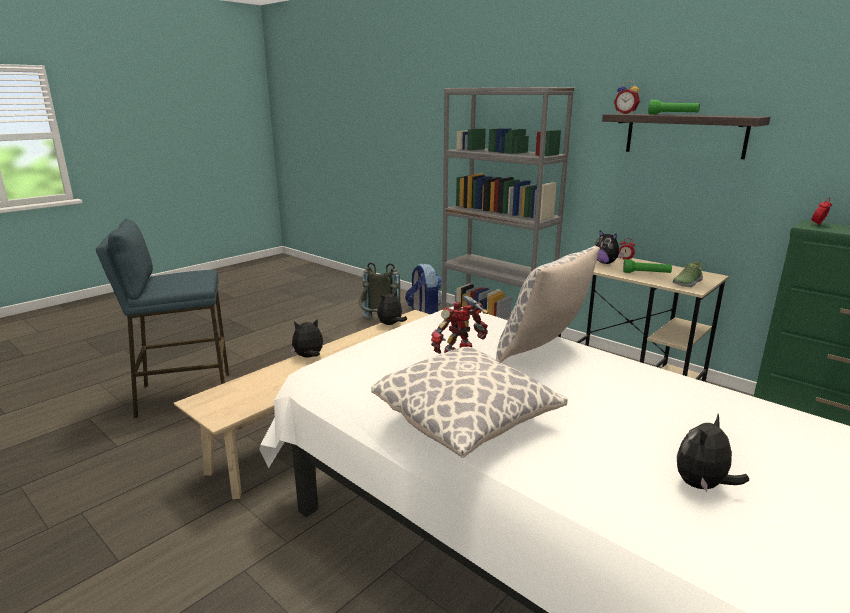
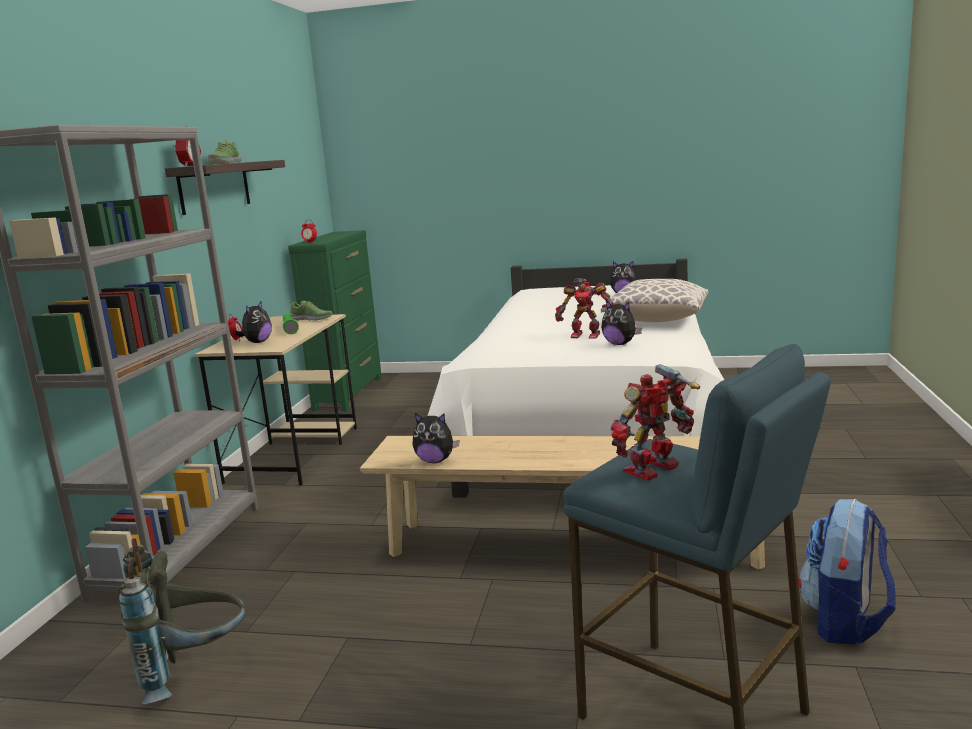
camera: 120 degrees left, 5 degrees down
plush toy [291,319,323,357] -> plush toy moved to [601,301,642,345]
backpack [405,263,442,314] -> backpack moved to [798,499,896,645]
pillow [496,245,600,363] -> none
green flashlight [648,100,700,115] -> shoe [208,141,242,164]
none -> toy robot [610,364,700,481]

